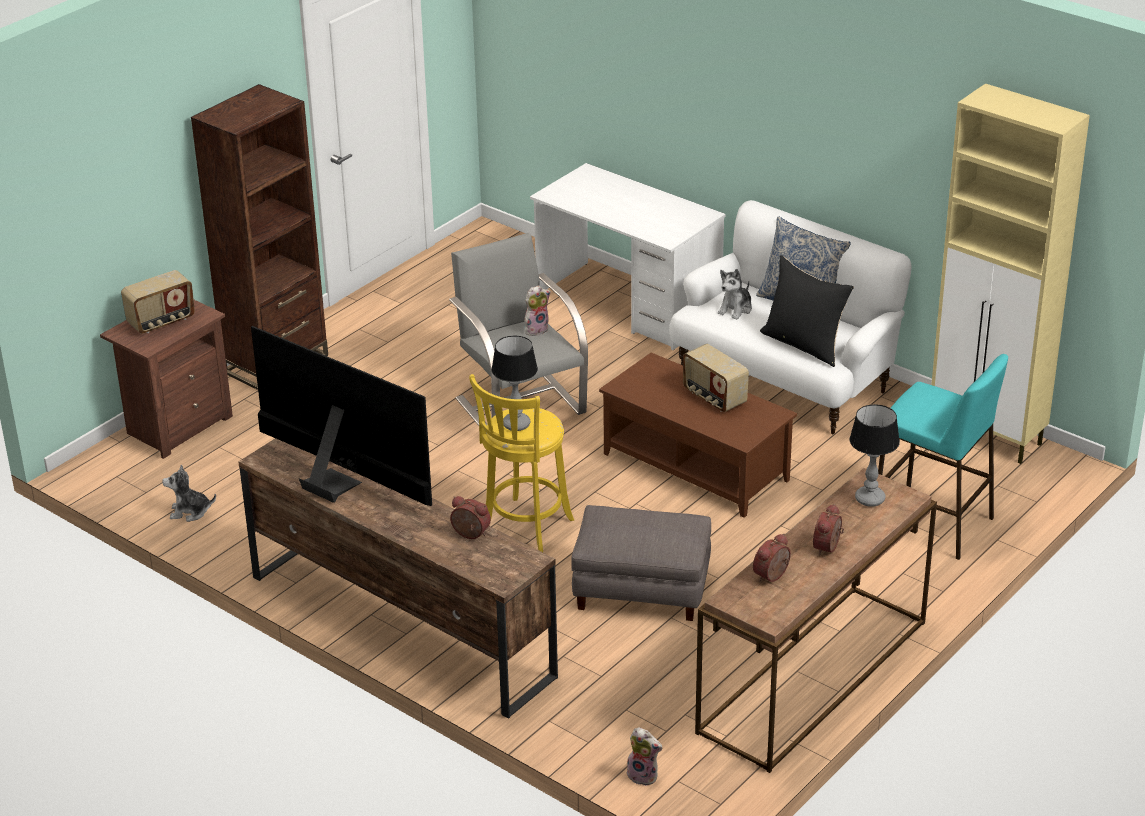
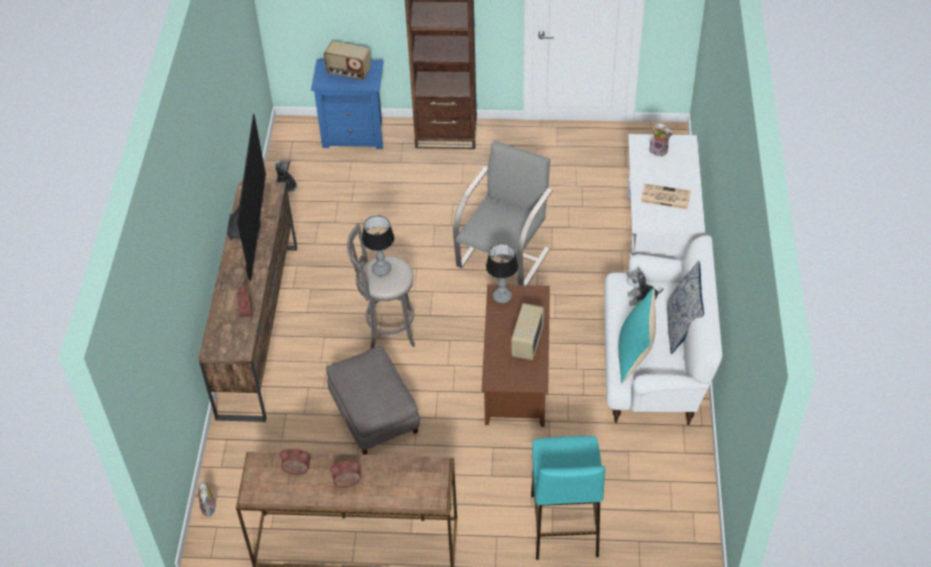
camera: 55 degrees right, 15 degrees up
brown nightstand [100,300,233,459] -> blue nightstand [311,59,384,149]
yellow stool [469,374,574,552] -> grey stool [347,224,415,349]
plush toy [524,285,551,336] -> plush toy moved to [649,123,673,157]
black pillow [760,255,854,367] -> turquoise pillow [619,288,656,384]
table lamp [849,404,900,507] -> table lamp moved to [486,244,518,303]
beige cabinet [931,83,1090,464] -> none
none -> newspaper [641,184,691,209]

